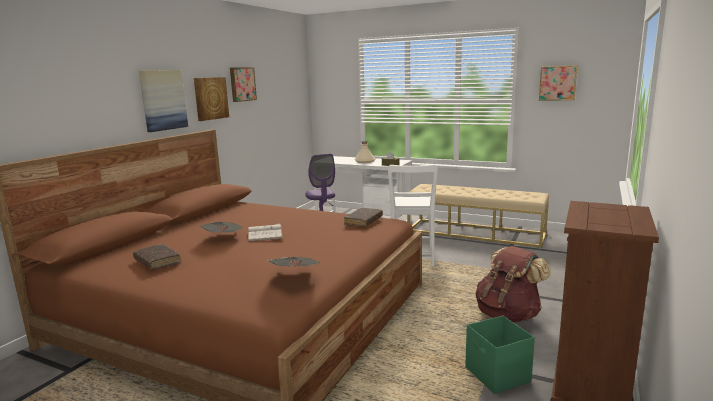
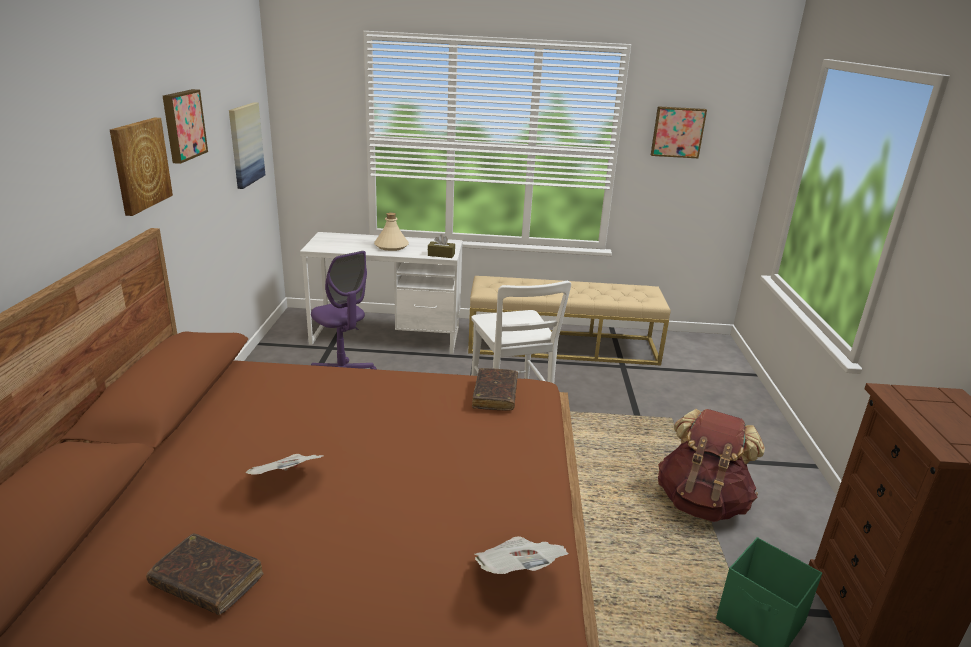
camera: 25 degrees left, 10 degrees up
picture [139,70,188,132] -> picture moved to [229,102,265,189]
white book [248,223,283,242] -> none

